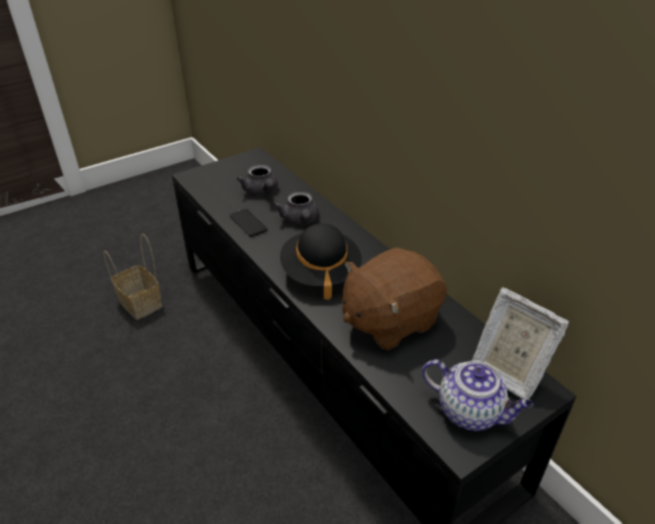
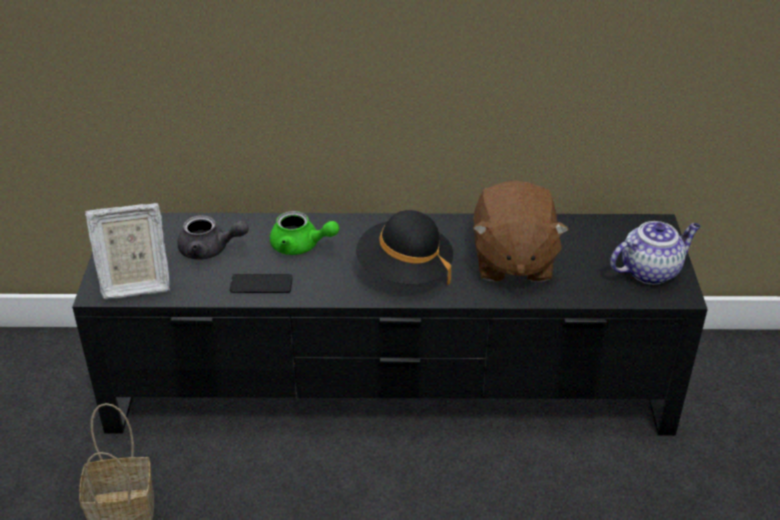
camera: 55 degrees left, 0 degrees up
grey teapot [274,192,319,225] -> green teapot [270,211,339,255]
picture frame [472,287,569,399] -> picture frame moved to [85,203,170,299]

